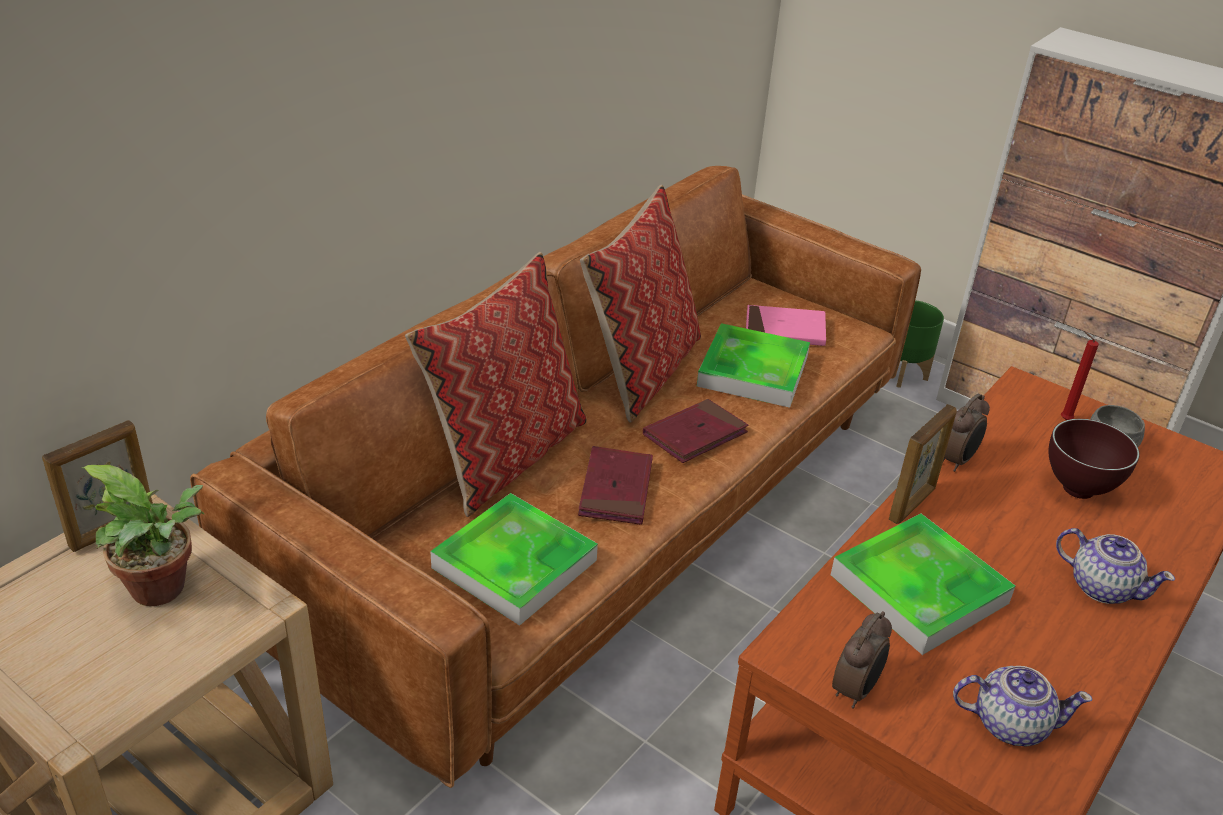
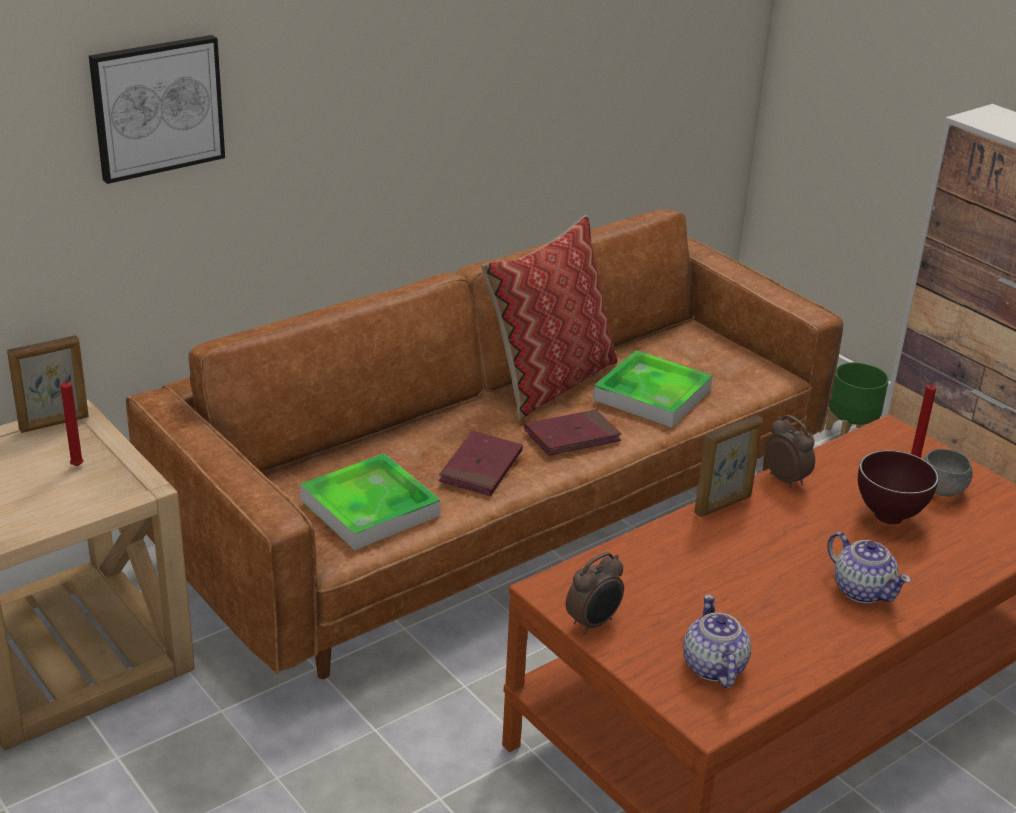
camera: 15 degrees right, 5 degrees down
potted plant [82,465,205,606] -> red candle [60,380,84,466]
pillow [405,252,587,517] -> none
pink book [746,305,826,346] -> none
tray [831,513,1015,655] -> none
alarm clock [943,393,990,472] -> alarm clock turned 90 degrees counterclockwise [765,415,815,488]
teapot [953,666,1093,746] -> teapot turned 120 degrees counterclockwise [683,594,751,688]
none -> picture [89,35,225,184]

